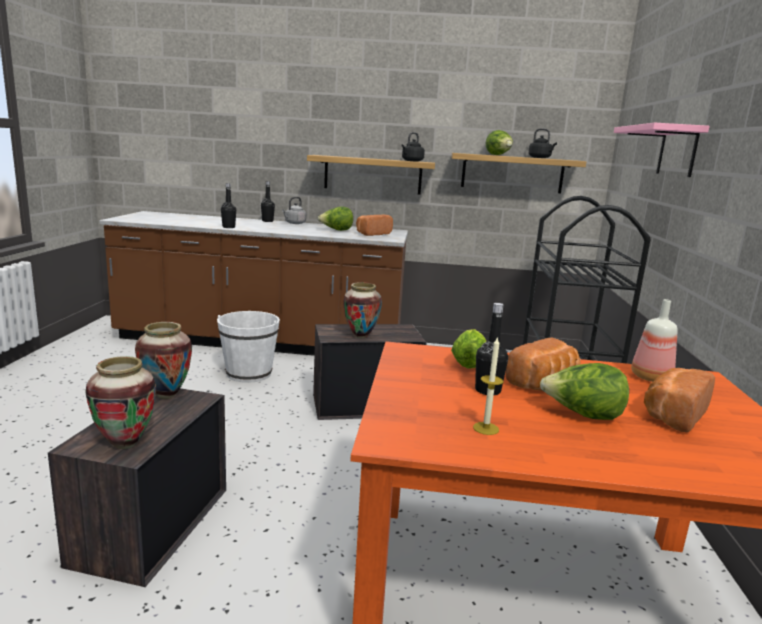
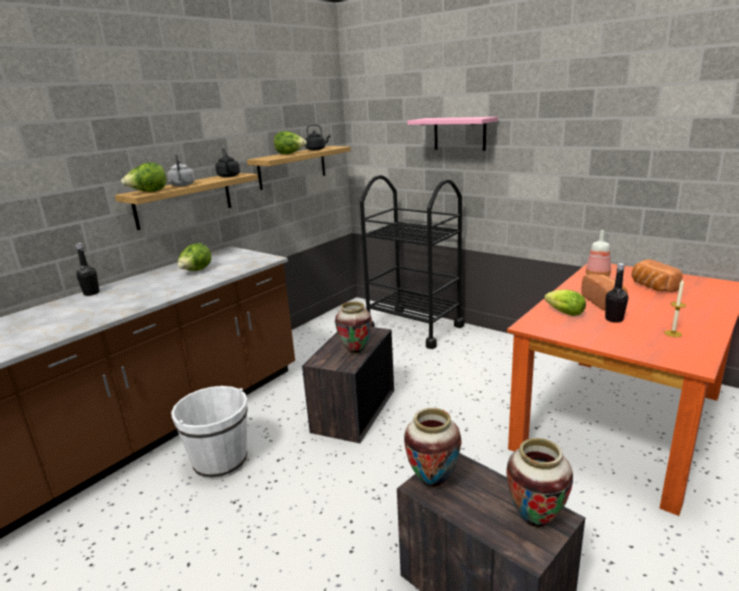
camera: 55 degrees left, 5 degrees up
black bottle [221,183,236,228] -> none
grey kettle [282,197,306,224] -> grey kettle moved to [167,153,195,186]
bread [356,215,393,236] -> none
lettuce [540,363,629,420] -> lettuce moved to [121,163,166,192]

